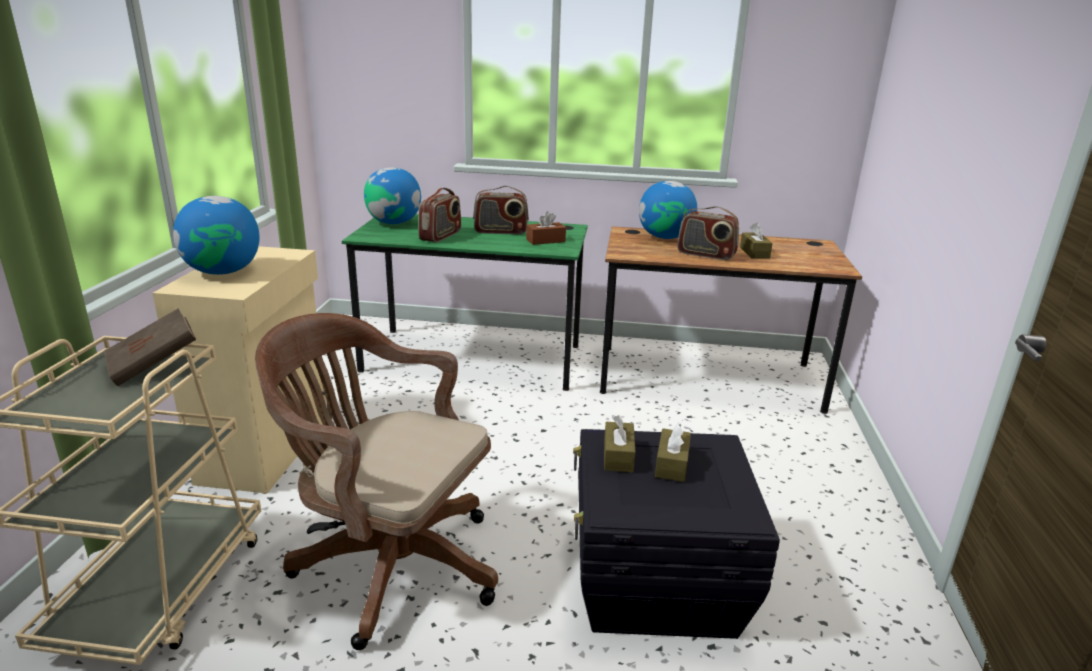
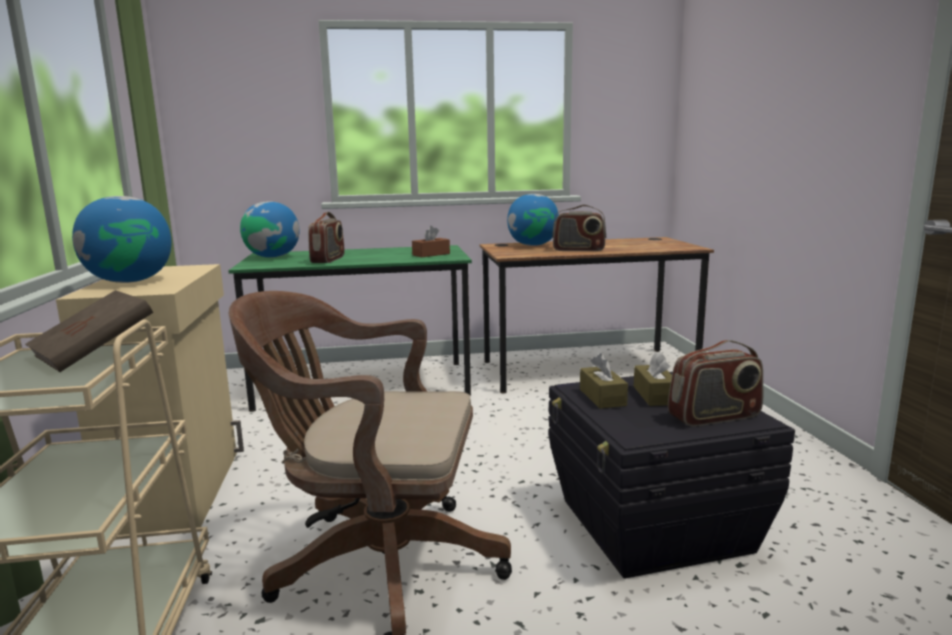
camera: 15 degrees left, 10 degrees down
radio [473,186,529,234] -> radio moved to [668,340,763,427]
brown tissue box [740,222,773,259] -> none

